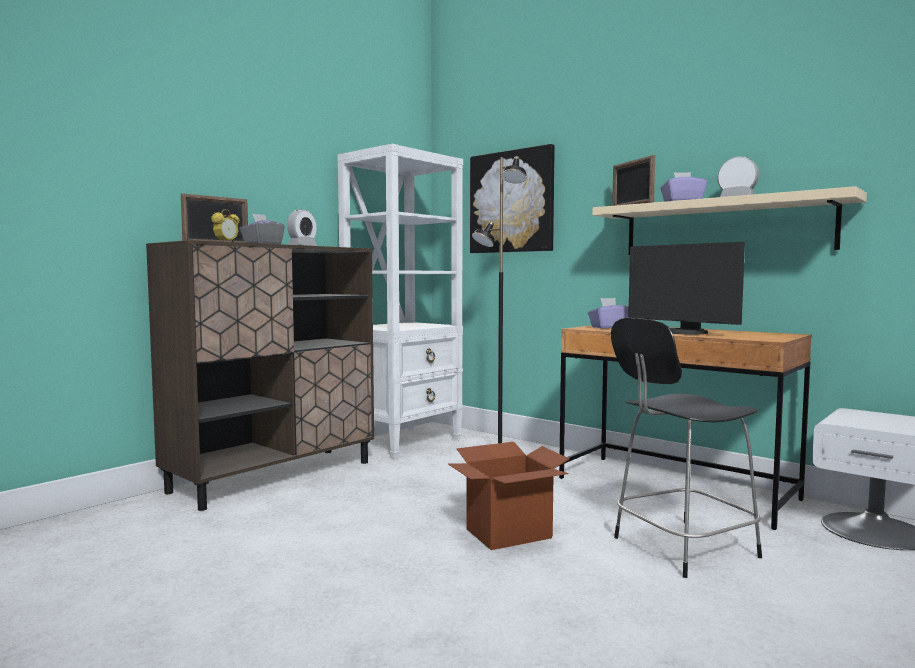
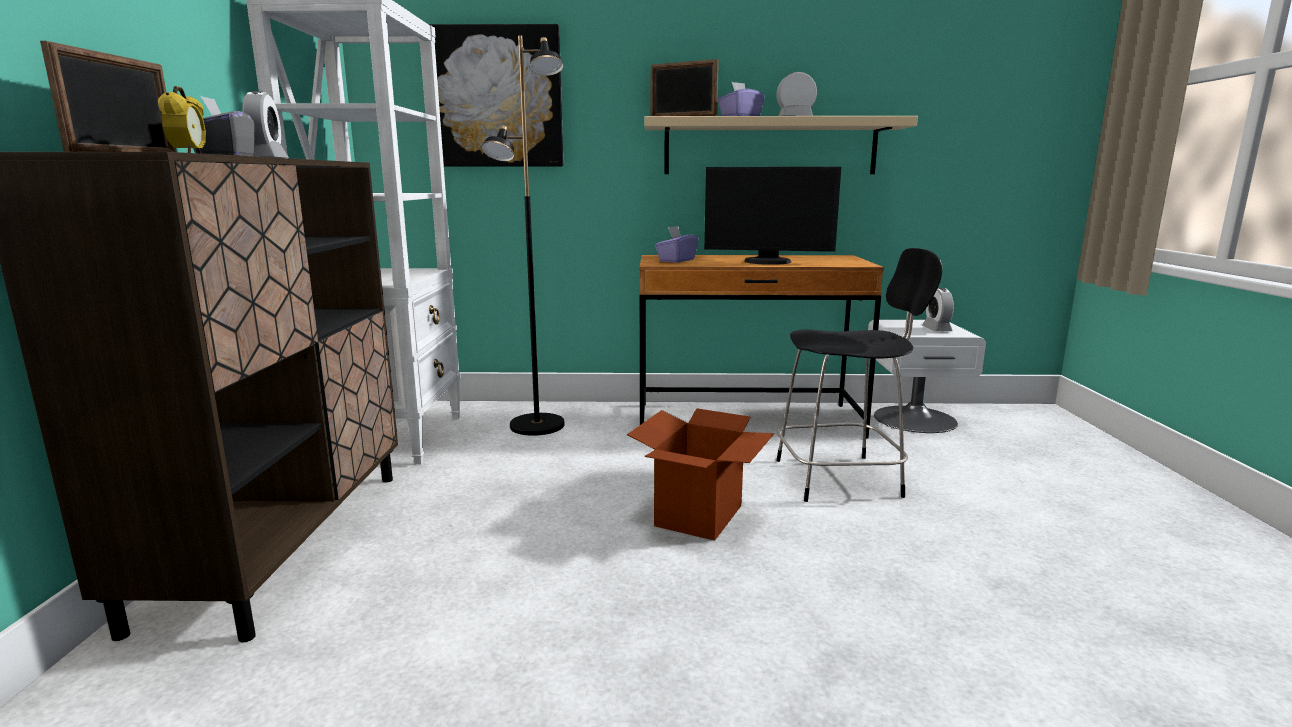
camera: 40 degrees left, 10 degrees up
black chair [611,318,762,578] -> black chair turned 120 degrees counterclockwise [776,248,942,502]
none -> alarm clock [922,288,954,331]

